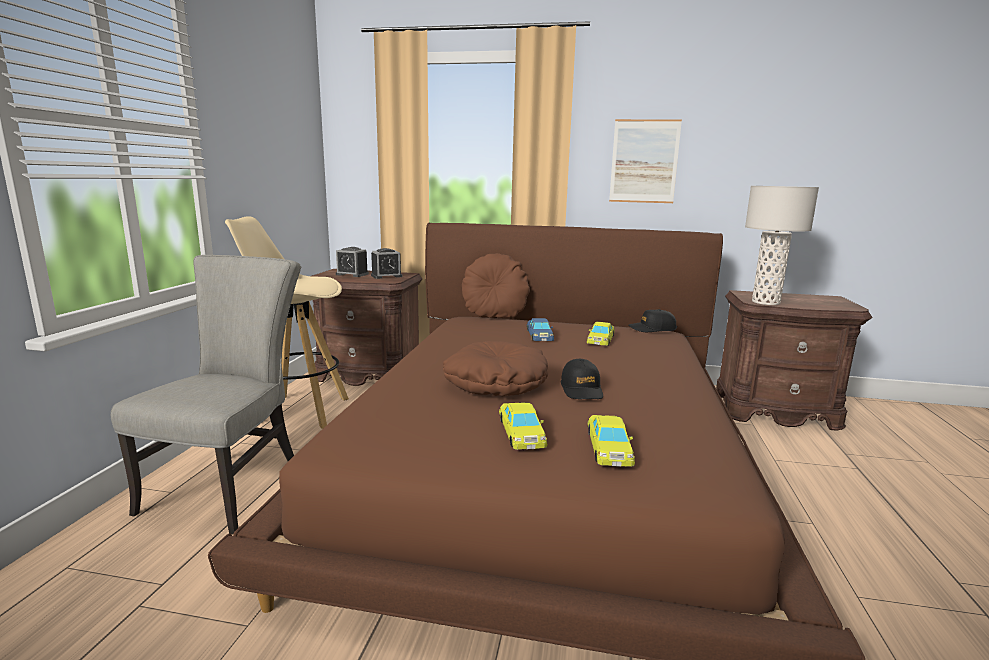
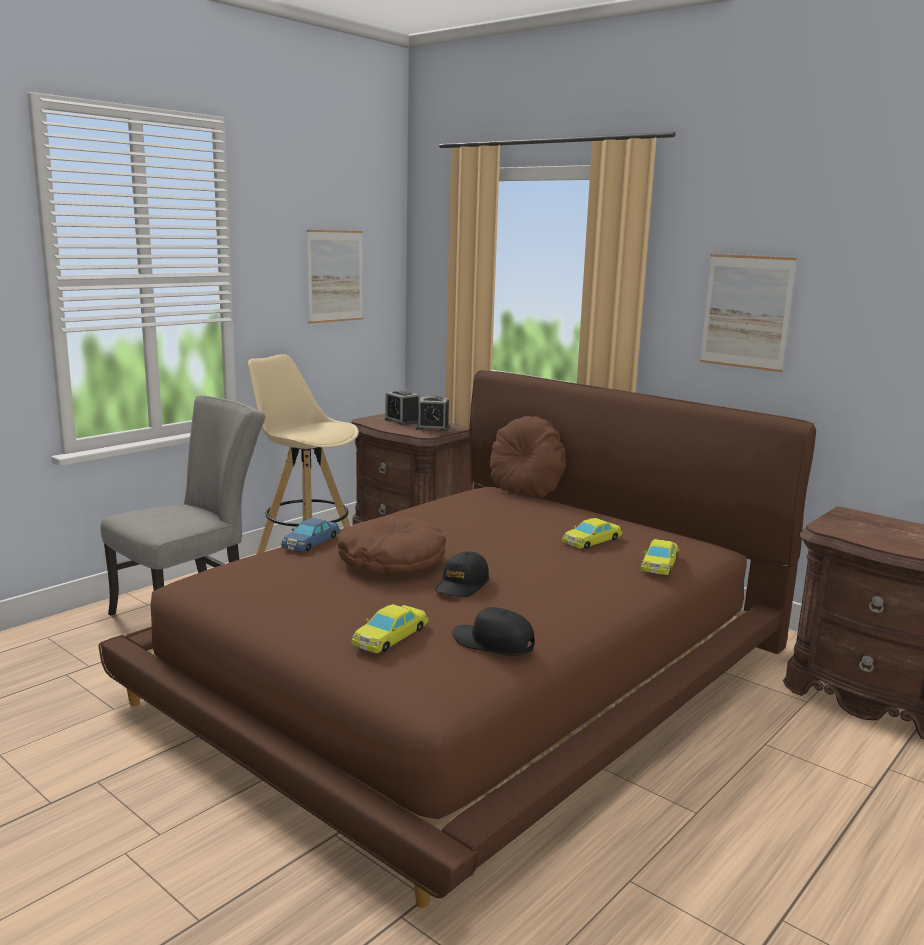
camera: 30 degrees right, 0 degrees up
yellow toy car [499,402,547,450] -> yellow toy car moved to [641,539,679,575]
blue toy car [527,318,554,341] -> blue toy car moved to [281,518,340,552]
black cap [628,309,677,332] -> black cap moved to [452,607,535,656]
white table lamp [745,186,819,305] -> none
none -> picture [307,230,363,323]

